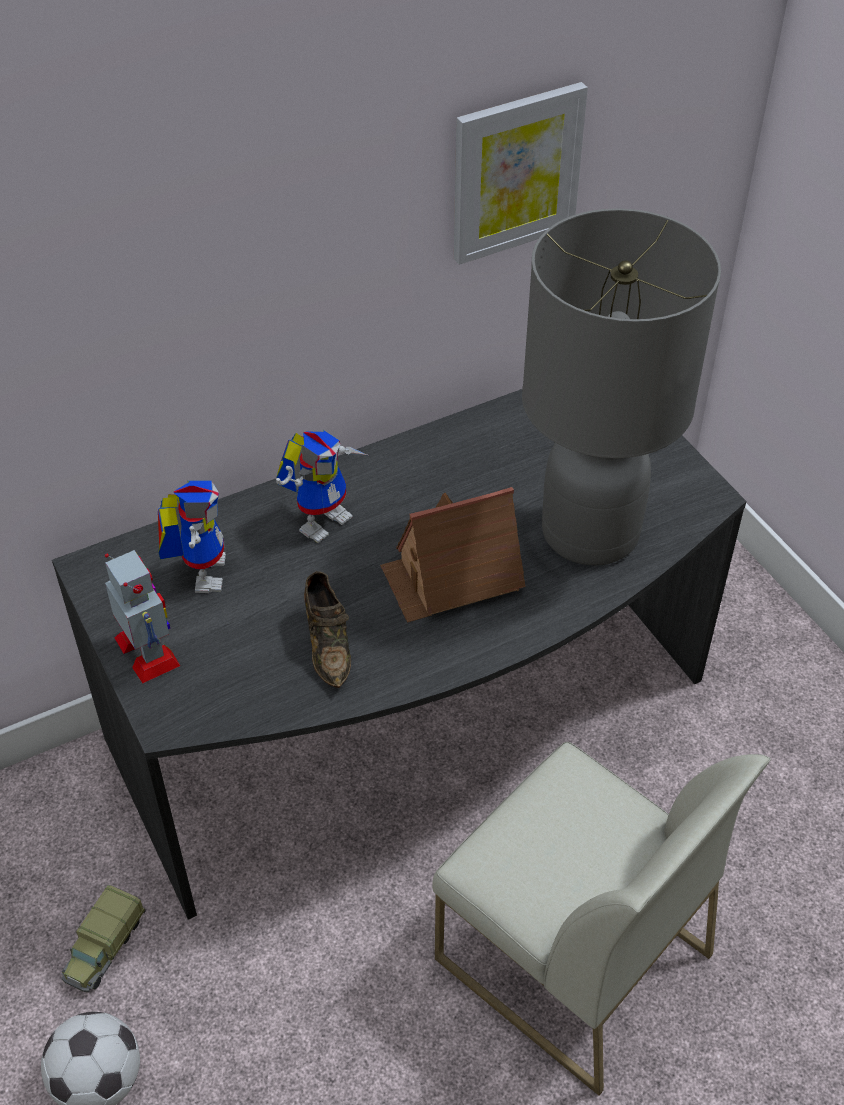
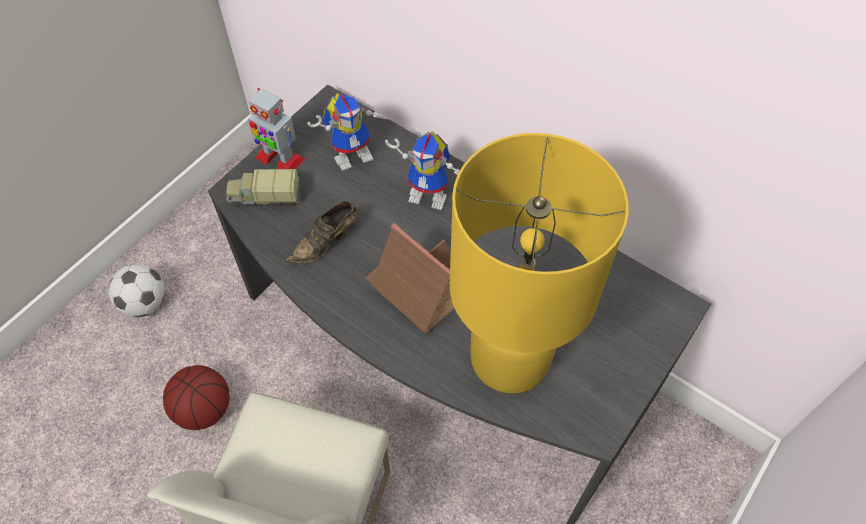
camera: 65 degrees right, 10 degrees up
toy truck [61,885,145,992] -> toy truck moved to [226,169,302,207]
toy robot [105,550,180,683] -> toy robot turned 90 degrees clockwise [248,88,305,169]
picture [454,82,588,265] -> none
grey table lamp [522,208,721,565] -> yellow table lamp [449,133,629,394]
none -> basketball [163,365,230,430]

